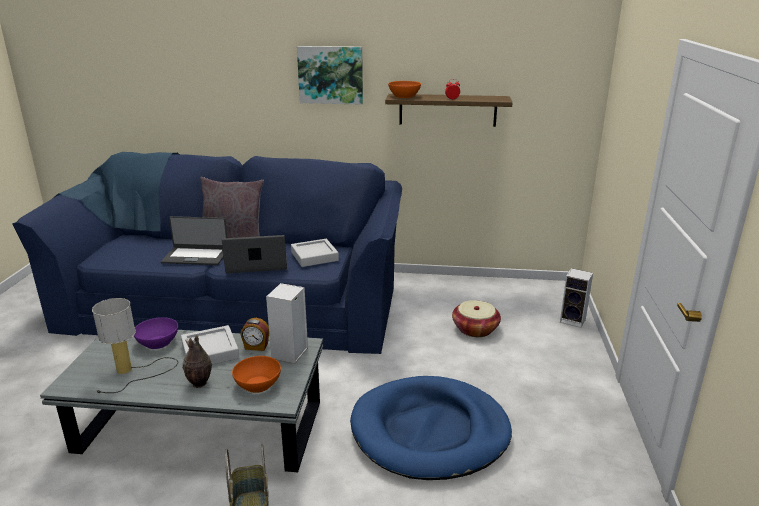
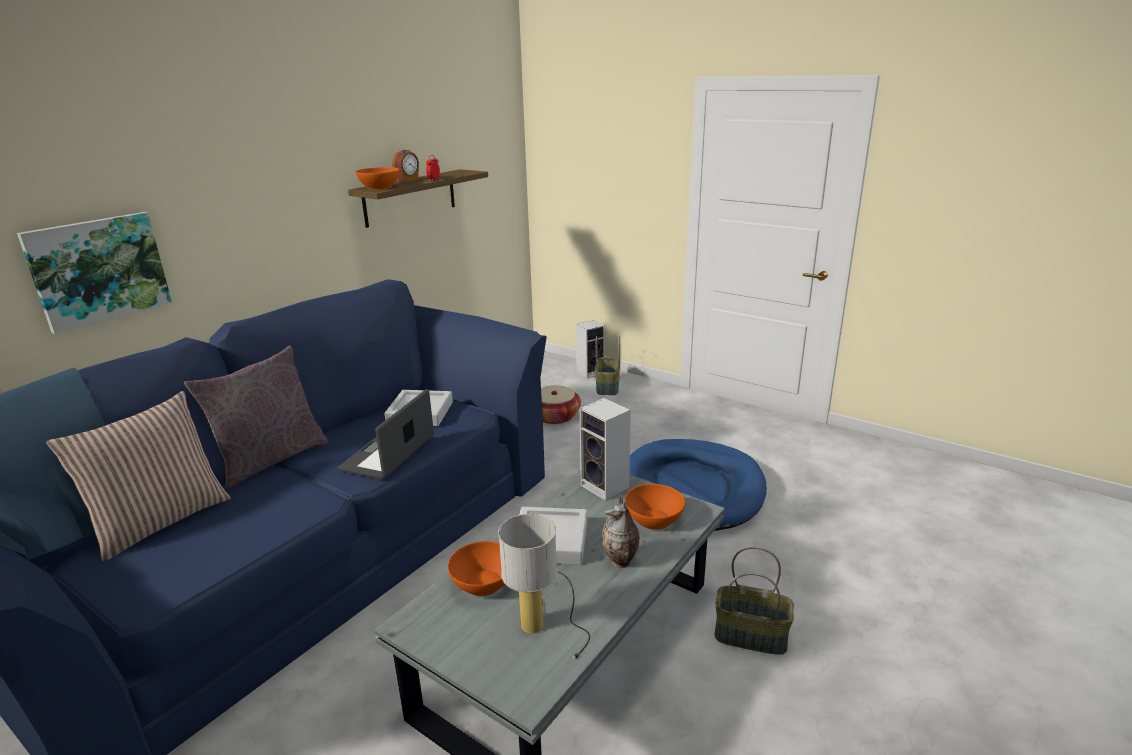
camera: 60 degrees left, 0 degrees up
purple bowl [134,317,178,349] -> orange bowl [448,541,505,596]
laptop [161,216,227,265] -> none
alarm clock [240,318,269,351] -> alarm clock moved to [392,150,419,182]
picture [297,46,363,105] -> picture moved to [17,212,172,334]
none -> pillow [46,391,231,561]
none -> basket [595,336,620,395]

